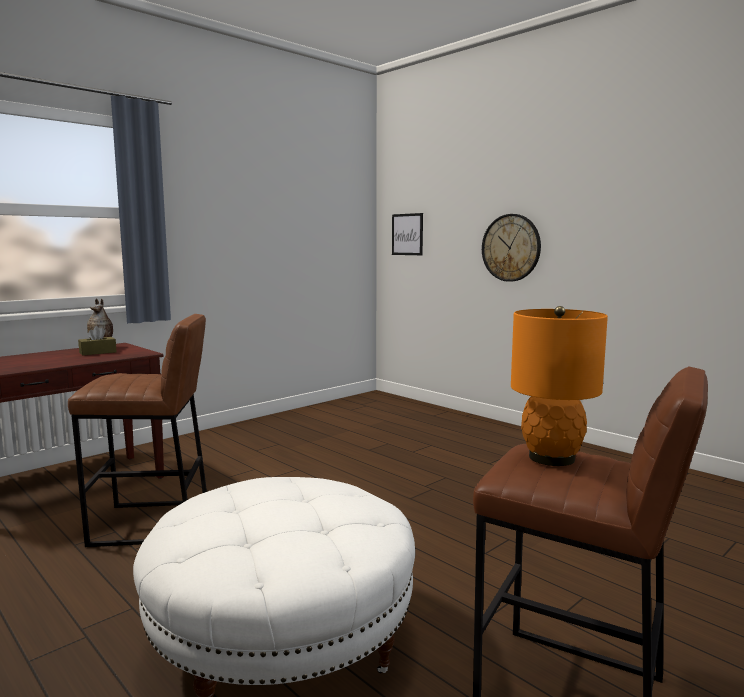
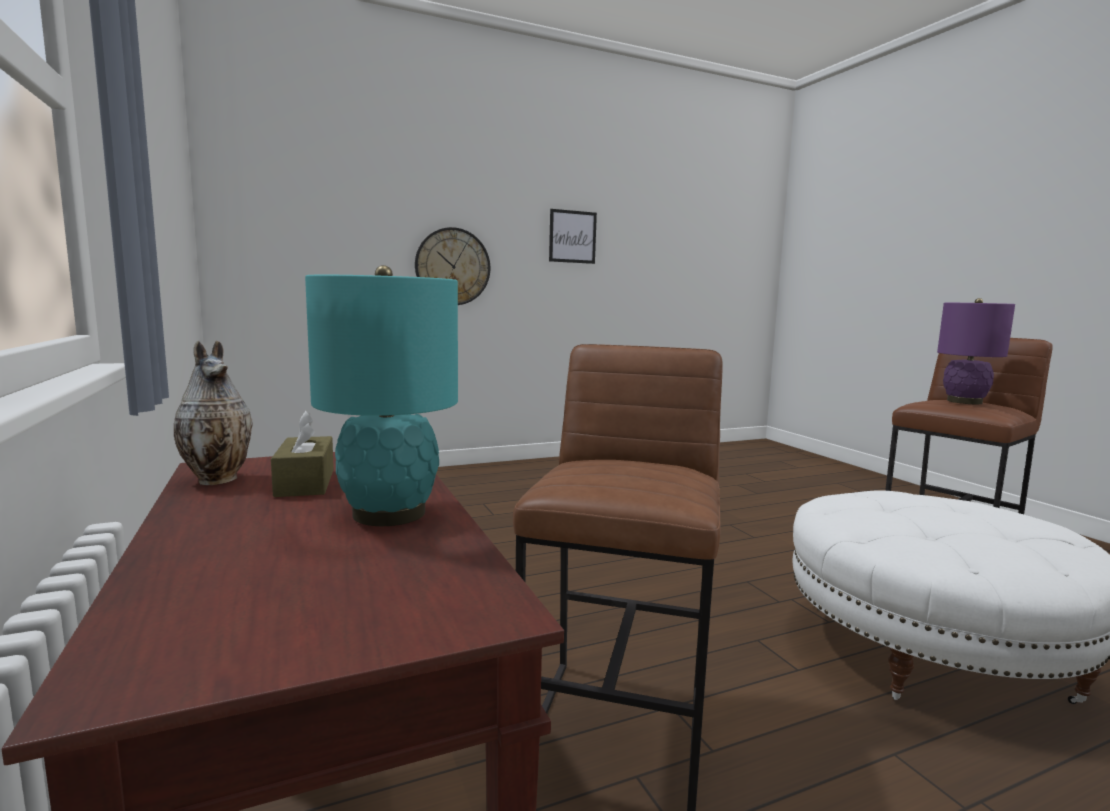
camera: 70 degrees left, 0 degrees up
picture [392,213,423,255] -> picture moved to [549,209,597,264]
orange table lamp [511,306,608,466] -> purple table lamp [937,298,1015,404]
none -> turquoise table lamp [305,265,458,526]

